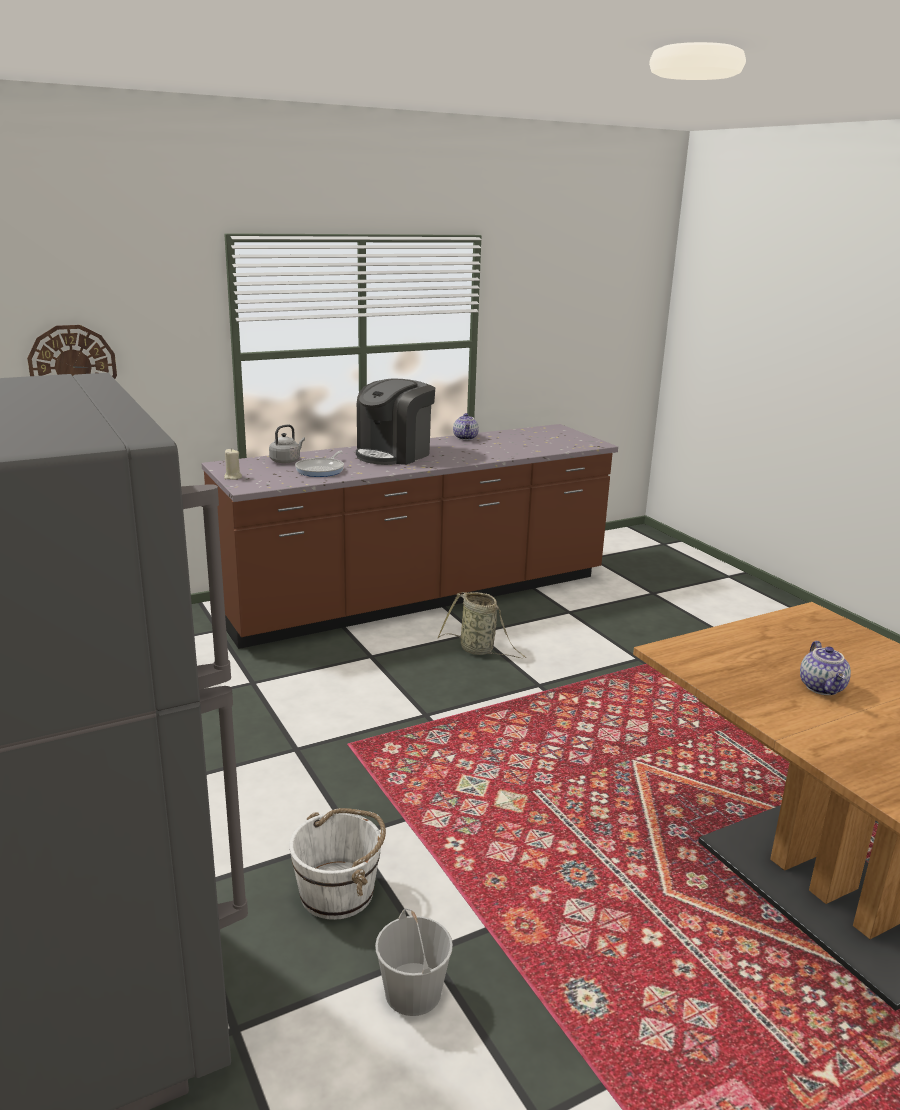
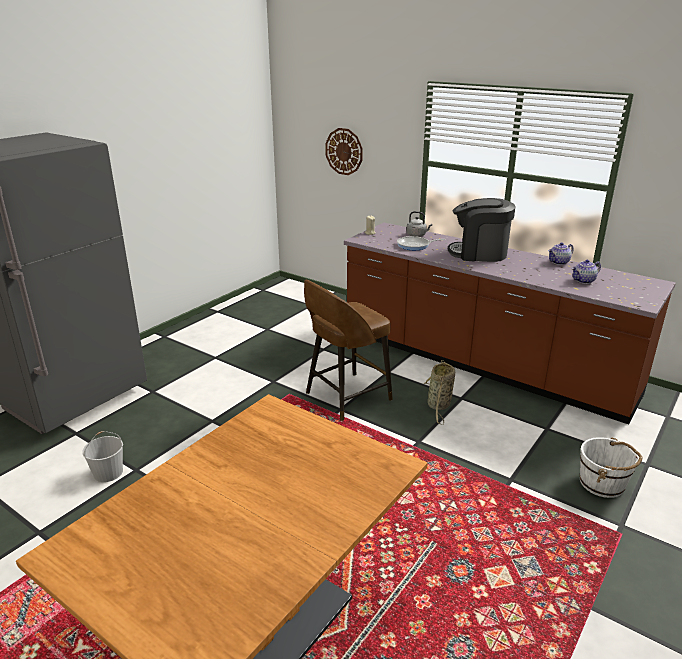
camera: 65 degrees right, 5 degrees up
white bucket [289,808,386,920] -> white bucket moved to [580,437,643,498]
teapot [800,641,851,695] -> teapot moved to [572,260,601,284]
none -> brown stool [304,280,393,421]

